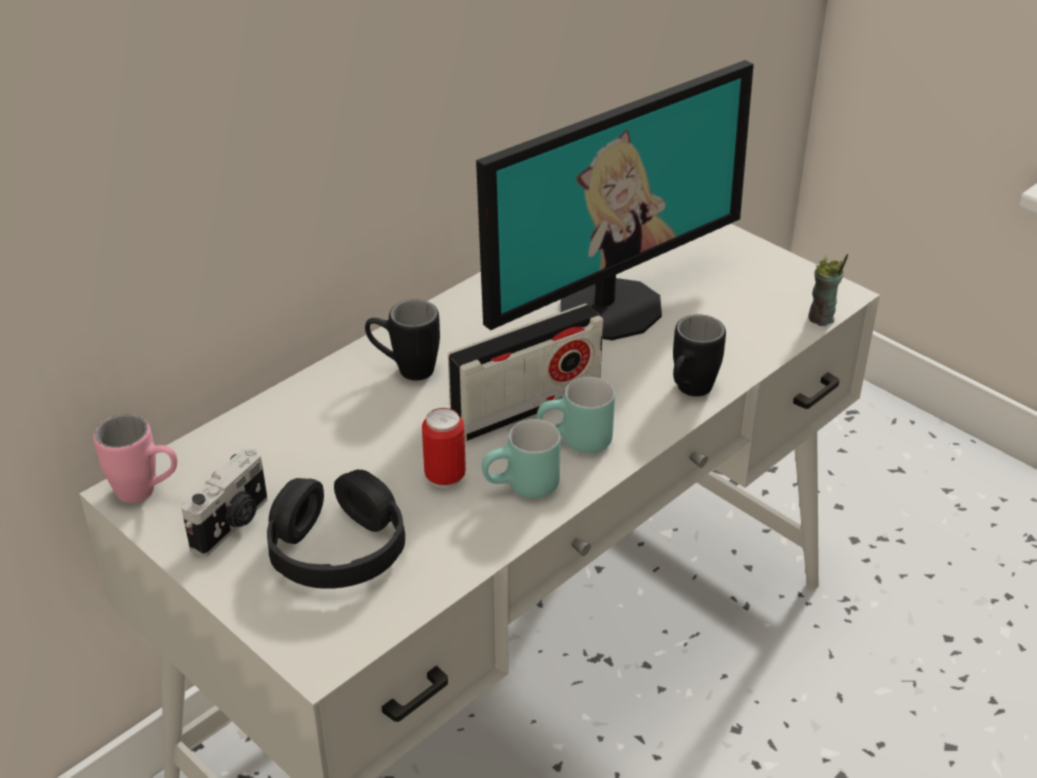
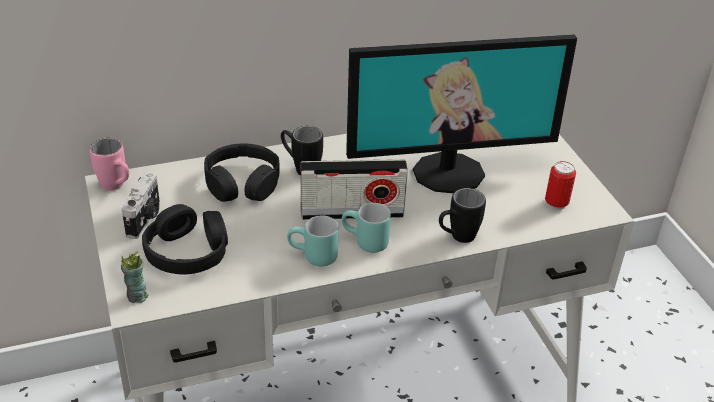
camera: 25 degrees right, 0 degrees up
camera [181,449,267,557] -> camera turned 45 degrees counterclockwise [122,173,160,239]
can [422,408,466,488] -> can moved to [545,161,576,210]
cup [808,254,848,326] -> cup moved to [121,251,148,303]
none -> black headphones [204,143,280,202]

